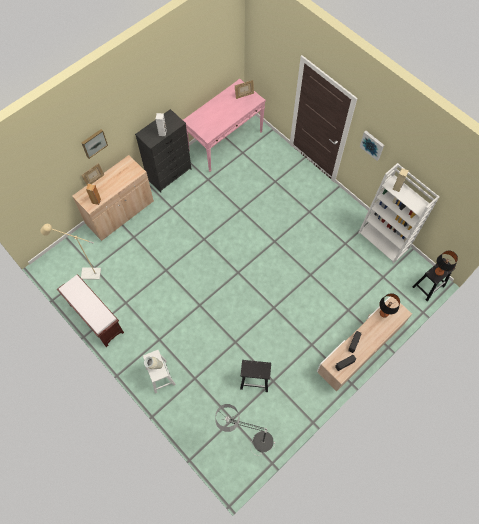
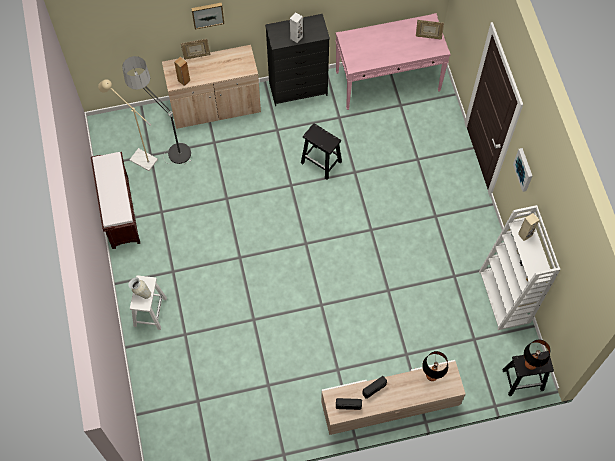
camera: 30 degrees right, 0 degrees up
floor lamp [215,404,275,456] -> floor lamp moved to [122,56,191,164]
black stool [240,360,271,392] -> black stool moved to [301,123,342,180]

